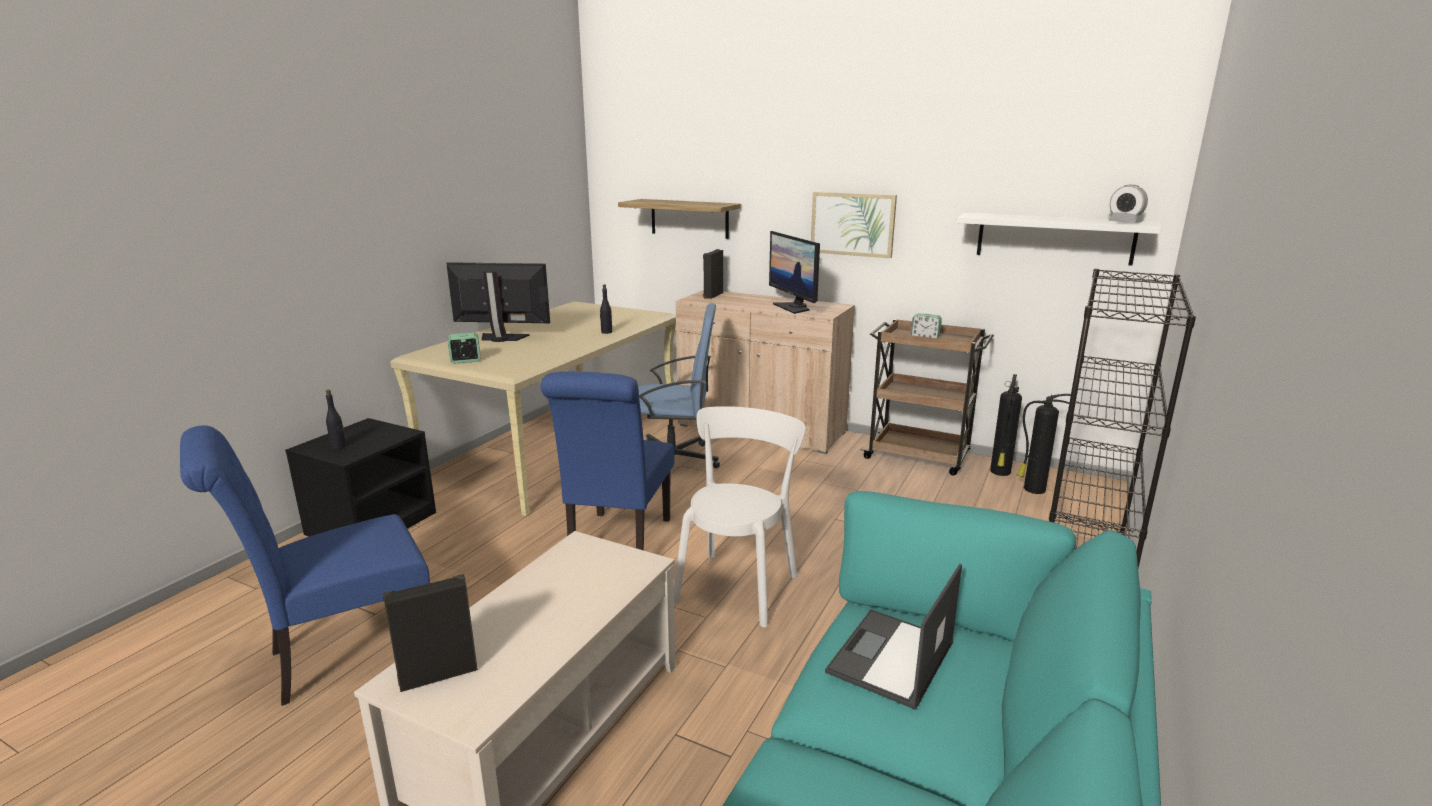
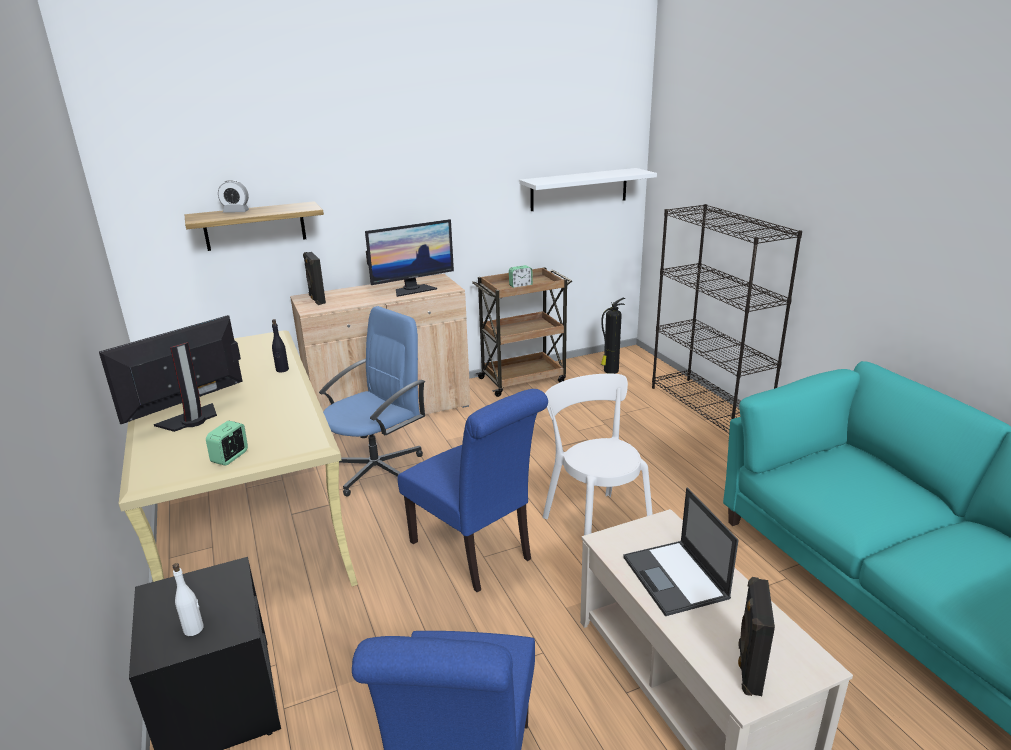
camera: 50 degrees left, 5 degrees up
black bottle [326,390,346,450] -> white bottle [173,563,204,636]
monitor [769,231,820,314] -> monitor turned 45 degrees counterclockwise [365,219,454,297]
picture [811,192,897,258] -> none
laptop [825,564,962,710] -> laptop moved to [623,488,739,616]
fire extinguisher [990,374,1022,476] -> none
alarm clock [1108,185,1148,223] -> alarm clock moved to [218,180,249,213]

